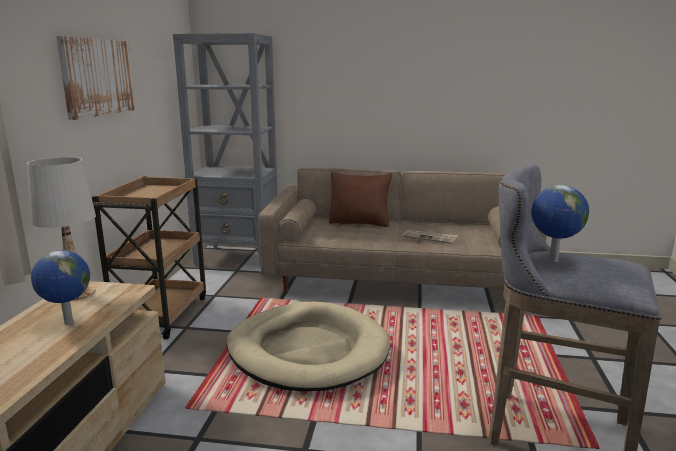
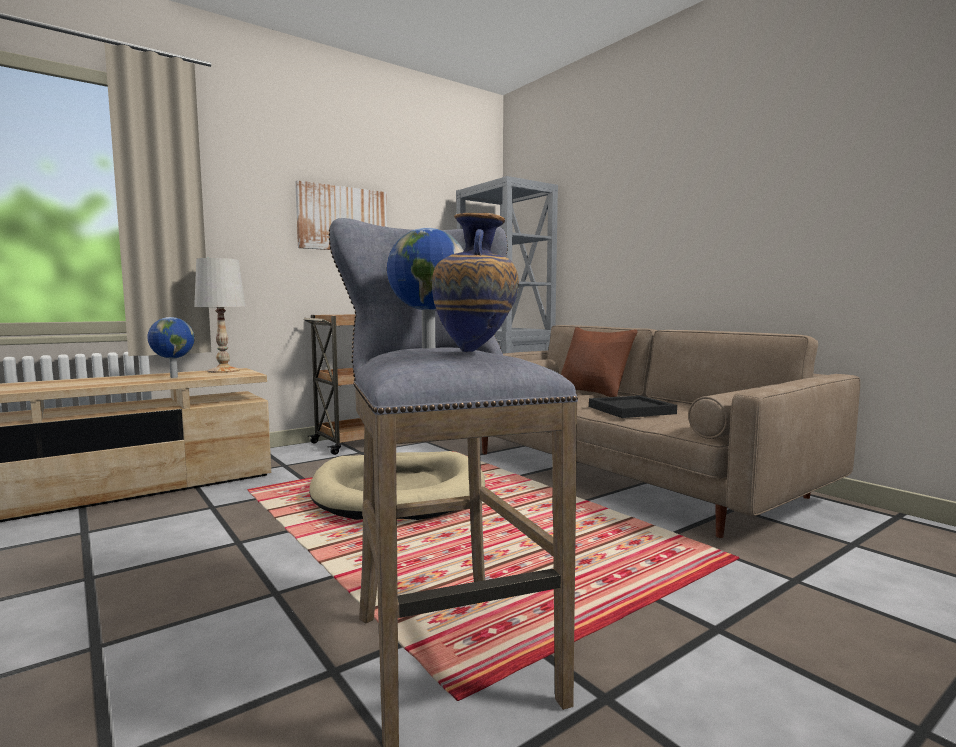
camera: 45 degrees right, 10 degrees down
newspaper [402,230,458,244] -> black tray [589,395,677,418]
none -> vase [432,213,519,352]

